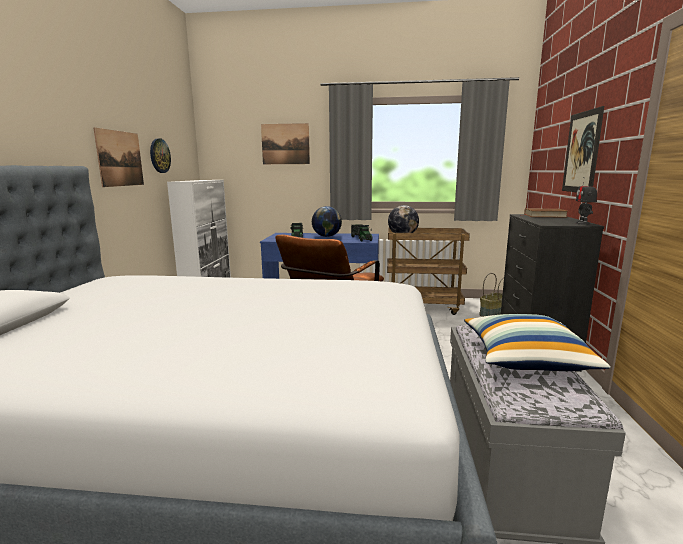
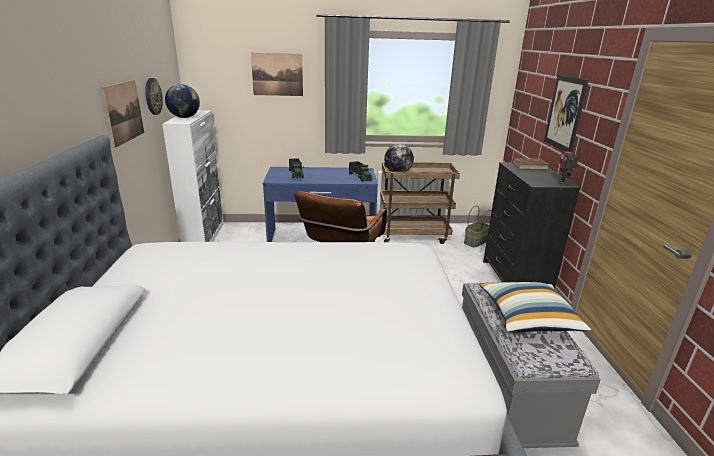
camera: 10 degrees left, 10 degrees up
globe [312,206,342,237] -> globe moved to [165,84,200,118]

